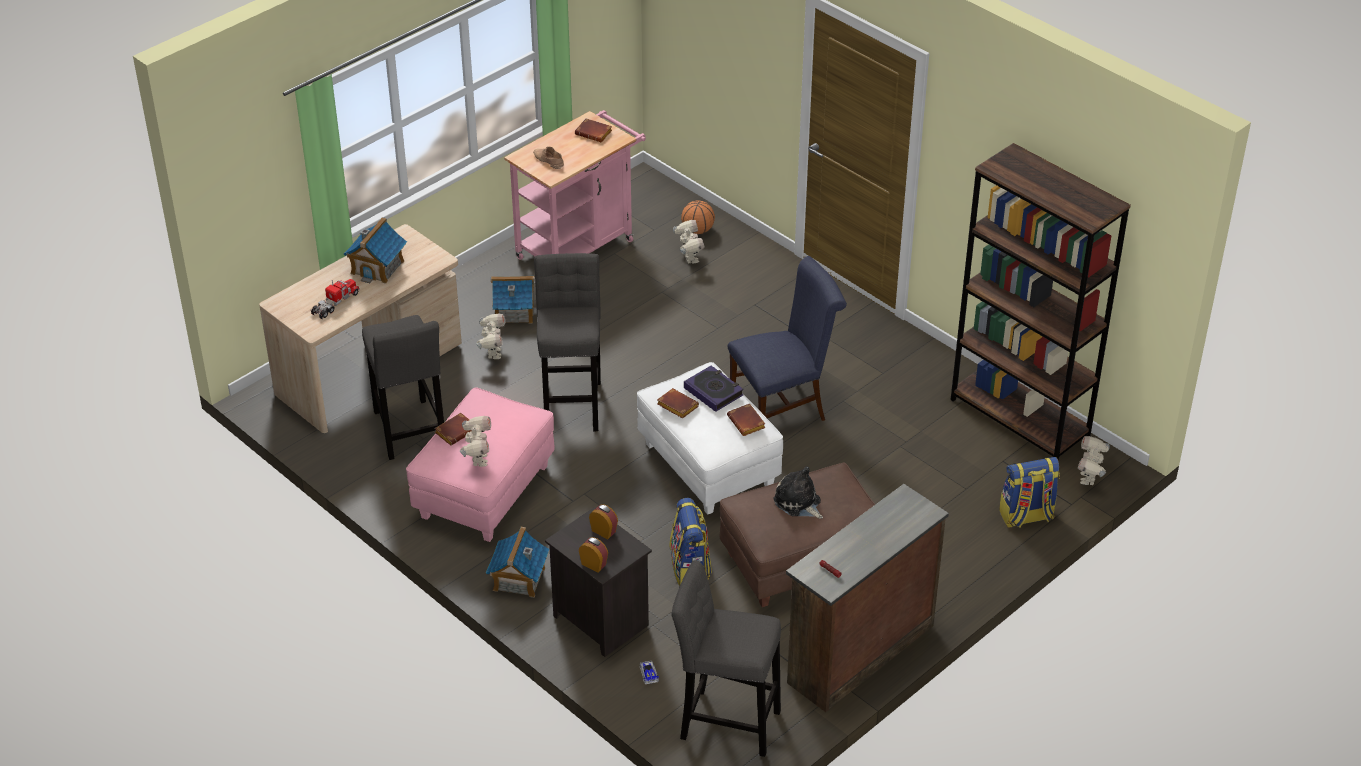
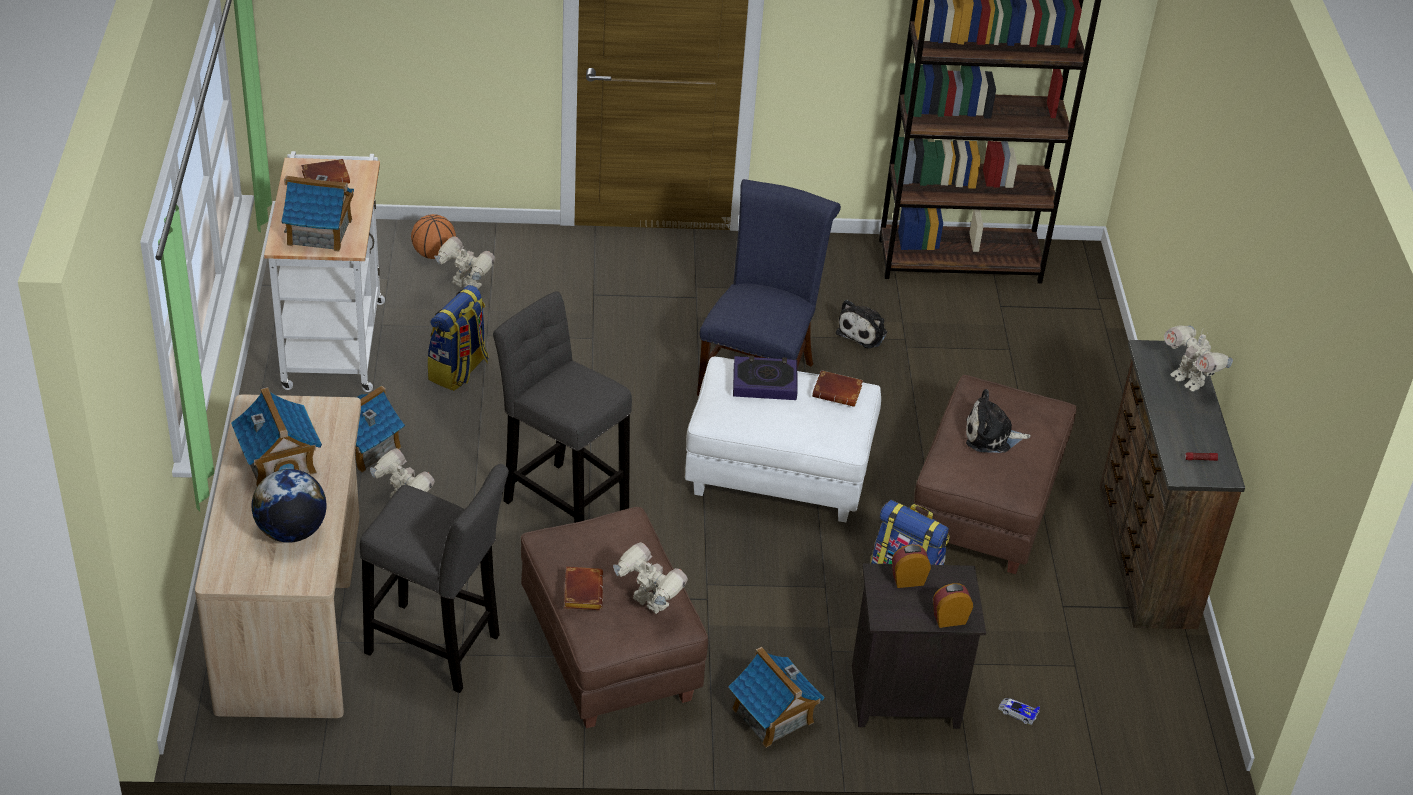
camera: 50 degrees left, 0 degrees up
toy truck [311,279,360,320] -> globe [252,469,326,543]
pink ottoman [406,387,555,542] -> brown ottoman [521,507,708,728]
pink cart [504,110,646,260] -> white cart [264,151,385,392]
beige shoe [533,146,564,169] -> toy house [281,175,354,252]
brown book [657,388,699,418] -> none
grey stool [671,560,781,757] -> none
backpack [999,457,1060,528] -> backpack moved to [427,285,489,391]
toy robot [1078,436,1110,485] -> toy robot moved to [1164,325,1233,392]
none -> plush toy [836,300,887,348]

